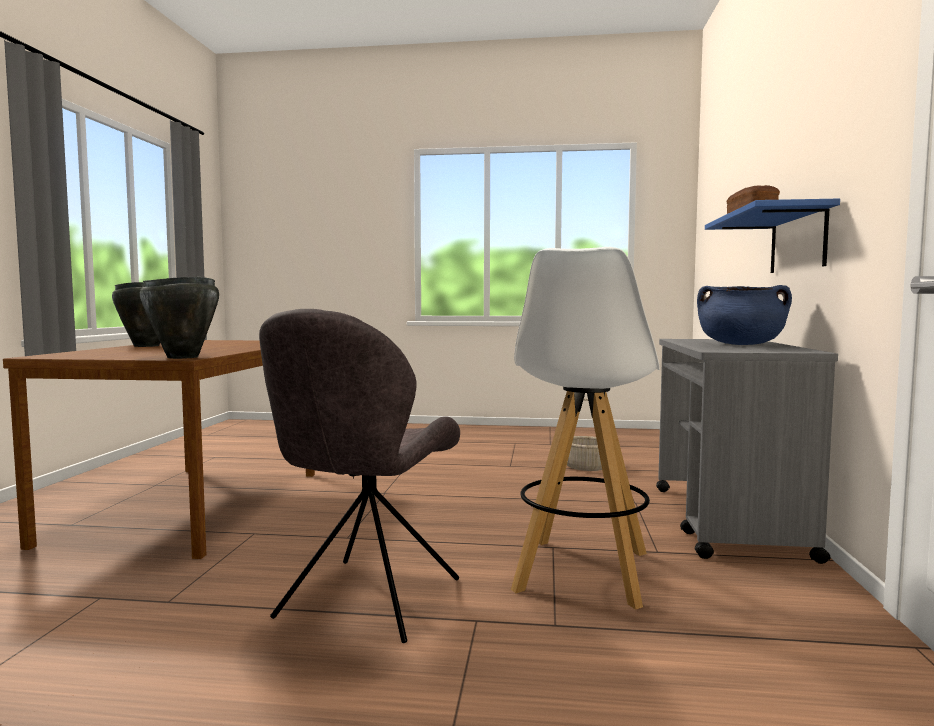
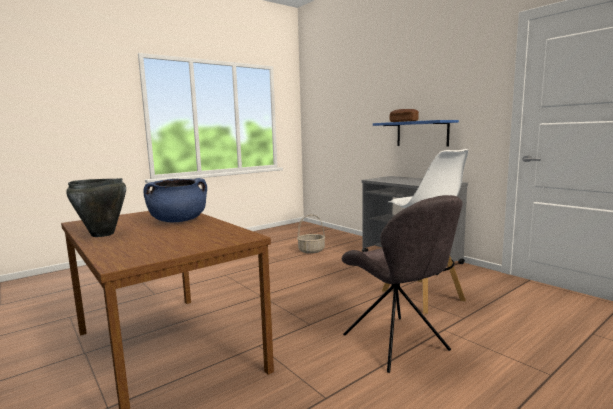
camera: 45 degrees left, 5 degrees up
black cooking pot [140,277,219,359] -> none
blue cooking pot [697,285,792,345] -> blue cooking pot moved to [143,178,207,222]

